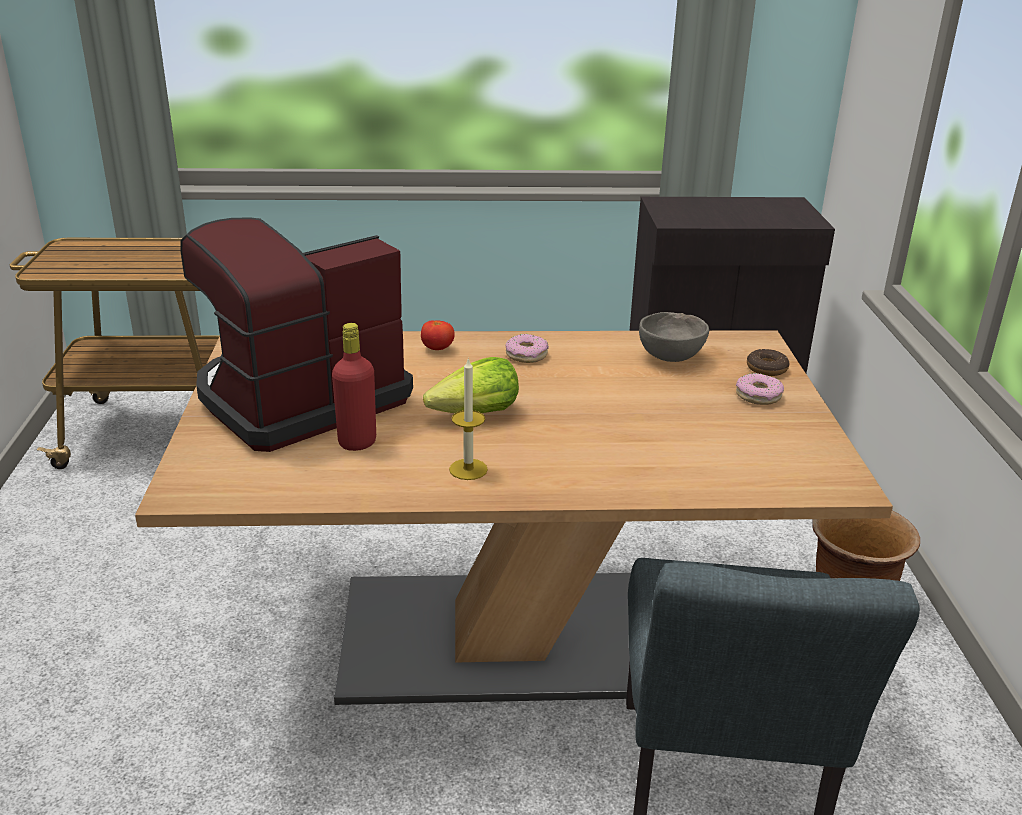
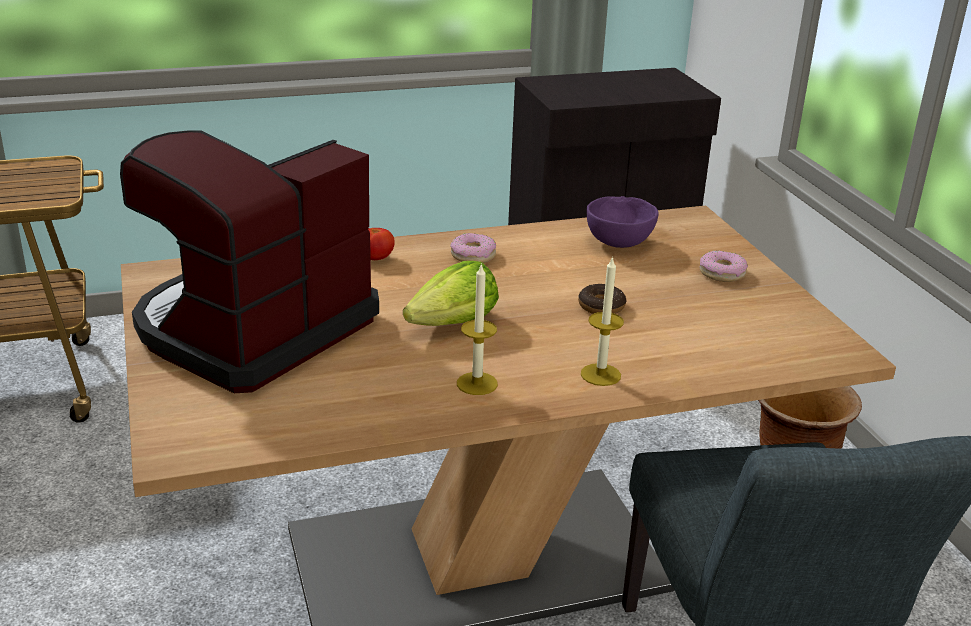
camera: 15 degrees left, 0 degrees up
red bottle [332,323,376,451] -> none
grey bowl [639,312,709,362] -> purple bowl [587,196,658,248]
donut [747,349,790,376] -> donut moved to [578,284,626,314]
none -> candle [581,256,624,386]

